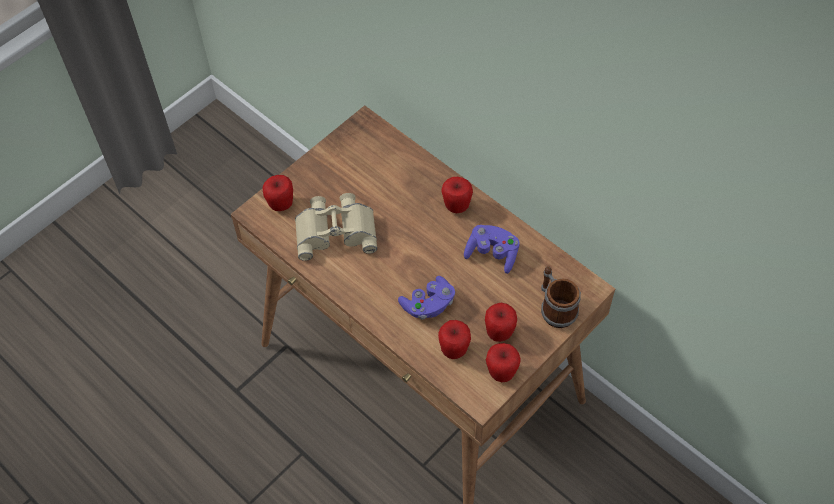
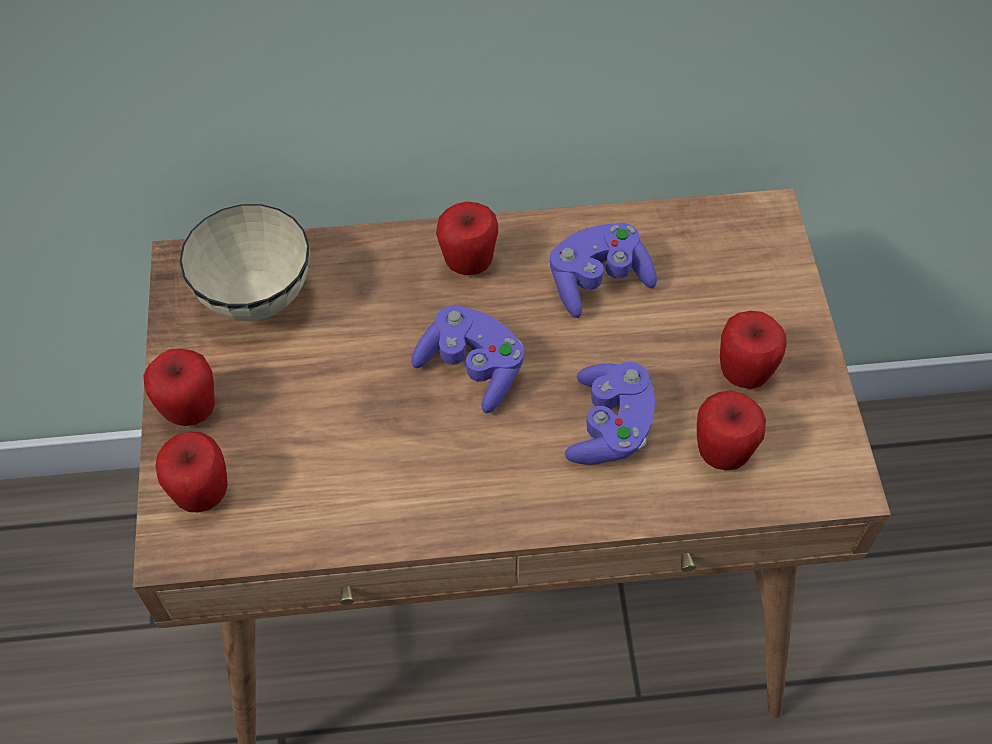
camera: 50 degrees left, 0 degrees up
beige binoculars [295,193,377,261] -> none
apple [486,343,520,382] -> apple moved to [143,349,215,426]
mug [541,266,581,328] -> none
none -> beige bowl [180,204,310,321]
none -> purple game controller [411,305,524,413]

